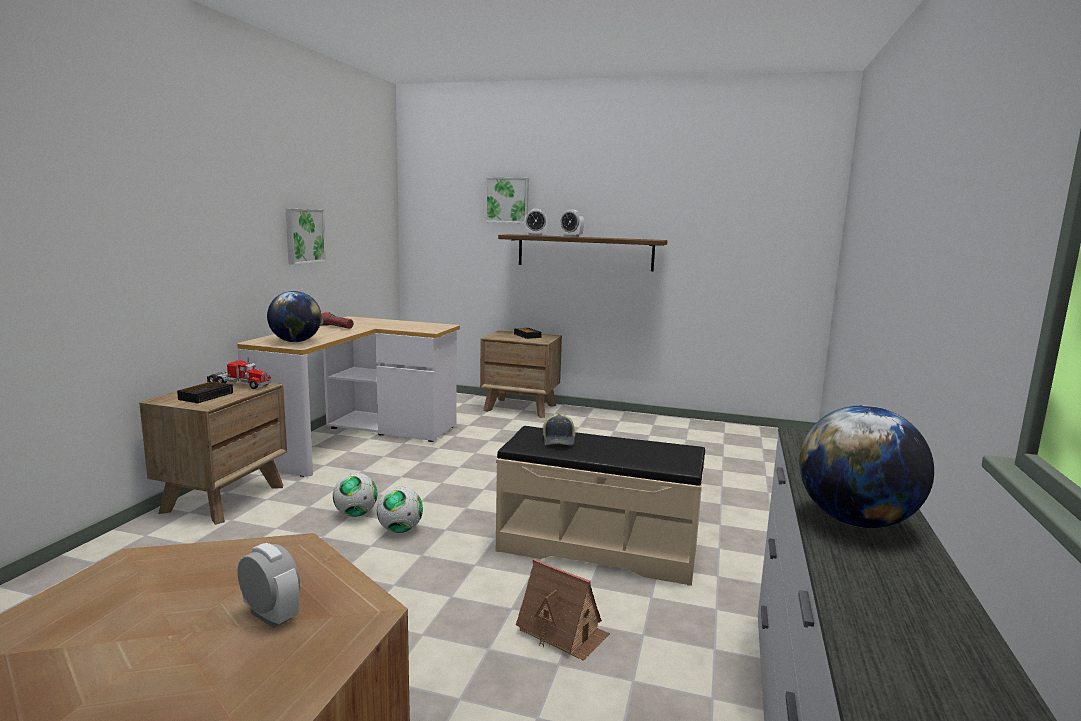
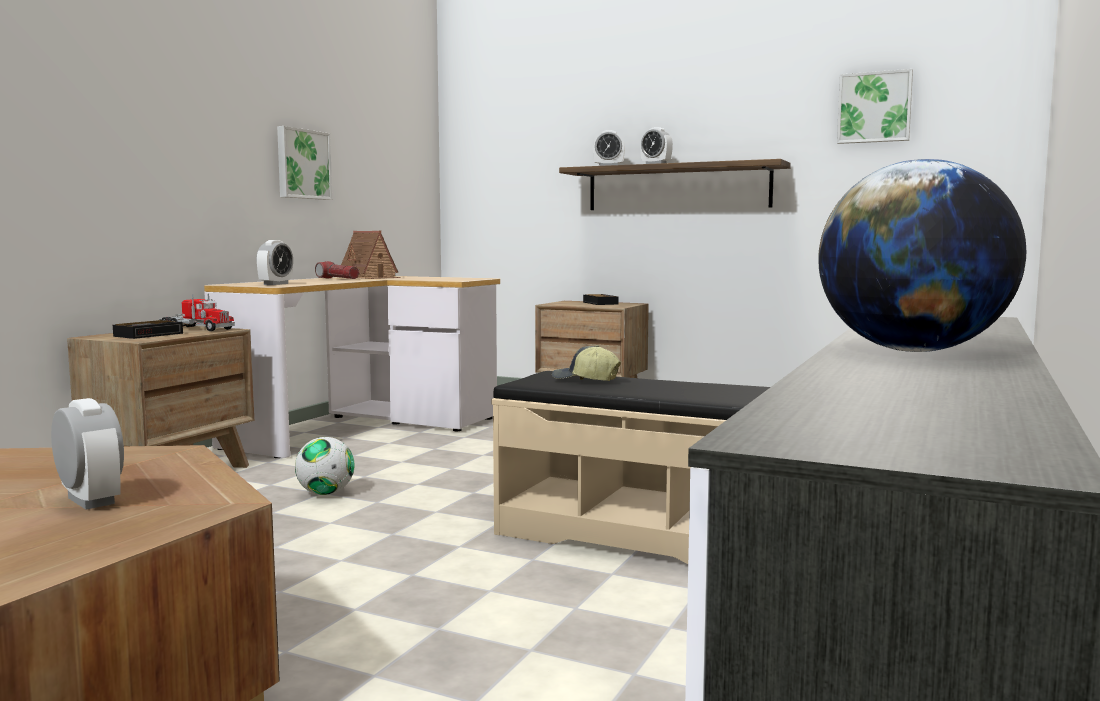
camera: 10 degrees right, 5 degrees down
globe [267,291,322,342] -> alarm clock [256,240,293,285]
football [377,487,423,533] -> none
picture [485,177,529,223] -> picture moved to [837,69,913,144]
toy house [516,559,610,661] -> toy house moved to [341,231,401,279]
cap [543,414,575,446] -> cap turned 105 degrees clockwise [552,345,621,381]

